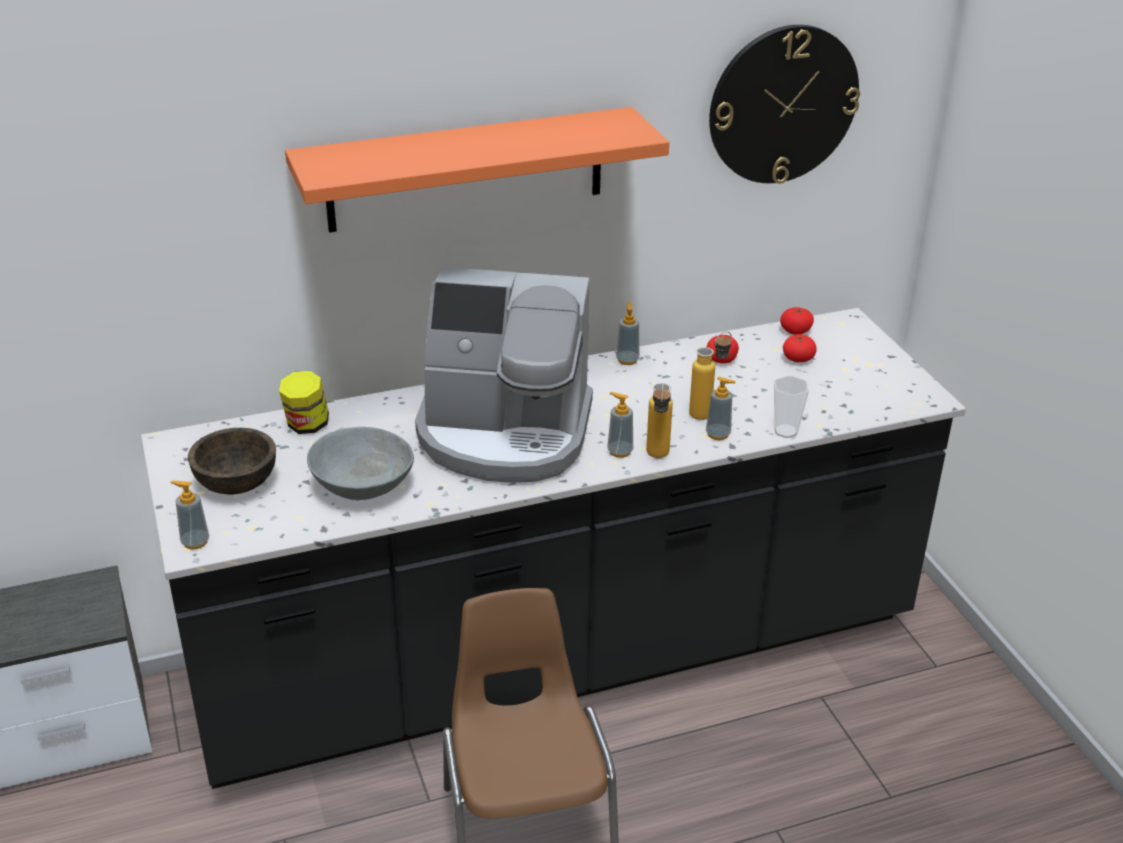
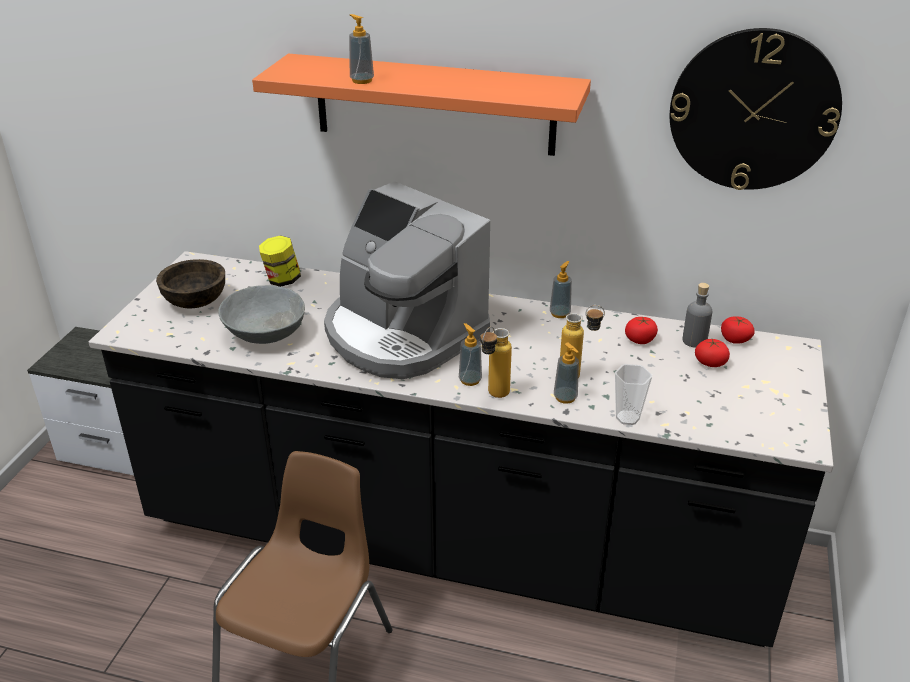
camera: 35 degrees right, 0 degrees up
soap dispenser [170,481,209,549] -> soap dispenser moved to [349,14,374,84]
none -> grey bottle [682,283,712,348]

